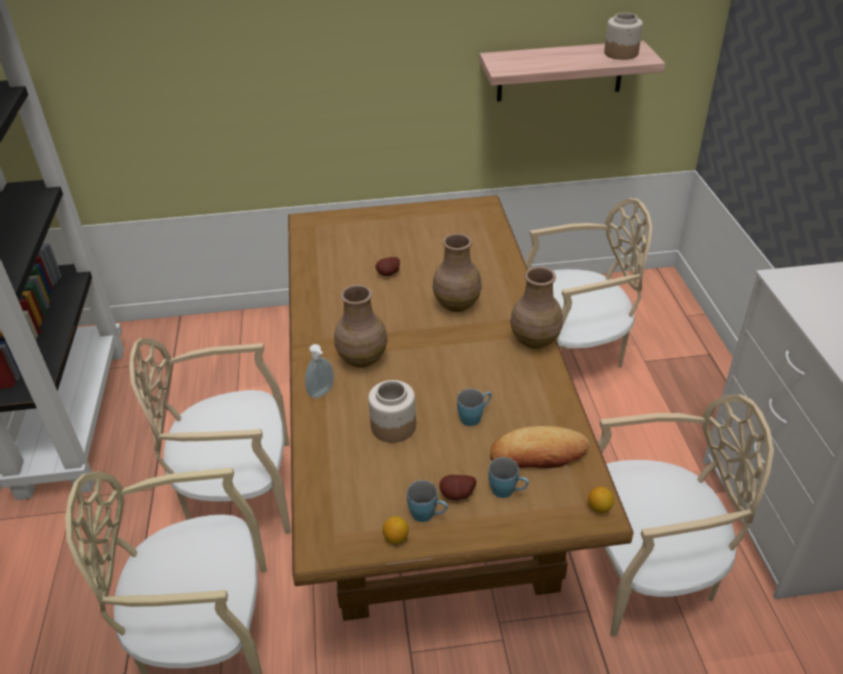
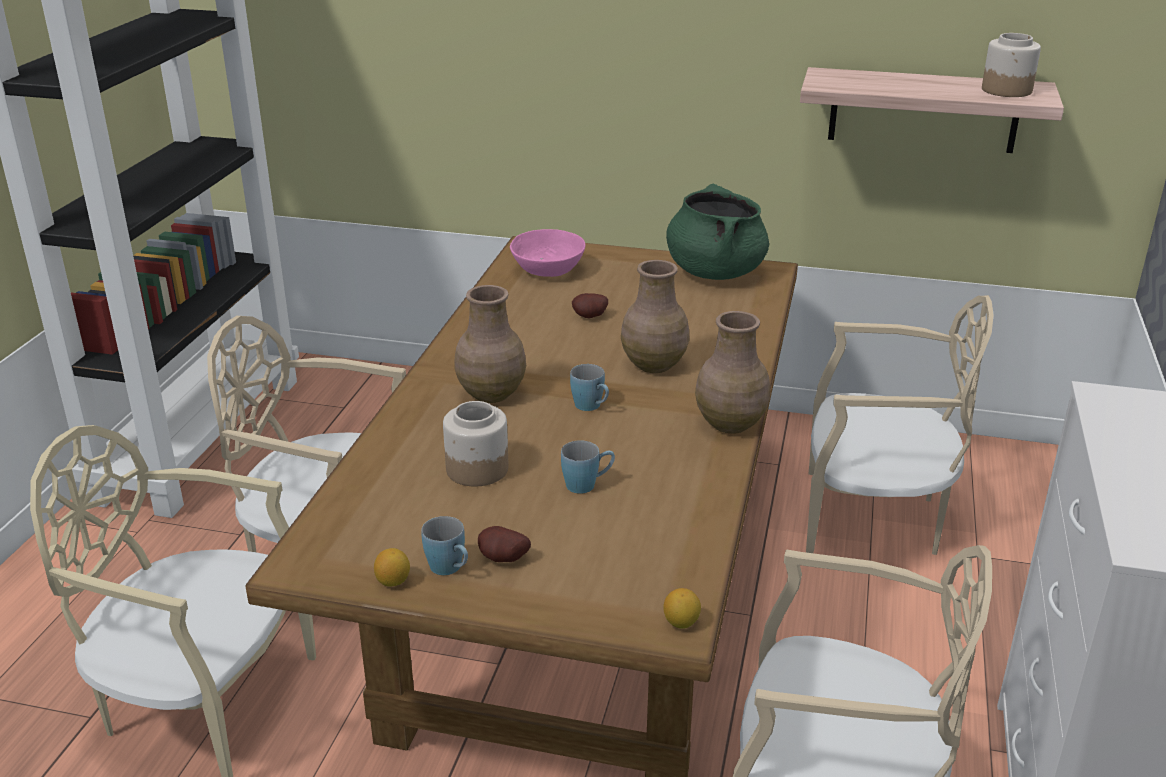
camera: 20 degrees right, 10 degrees down
soap dispenser [305,344,334,399] -> none
blue mug [489,457,529,498] -> blue mug moved to [570,364,609,411]
bread [490,426,590,468] -> none
none -> pink bowl [510,229,585,277]
none -> green cooking pot [666,184,769,280]

